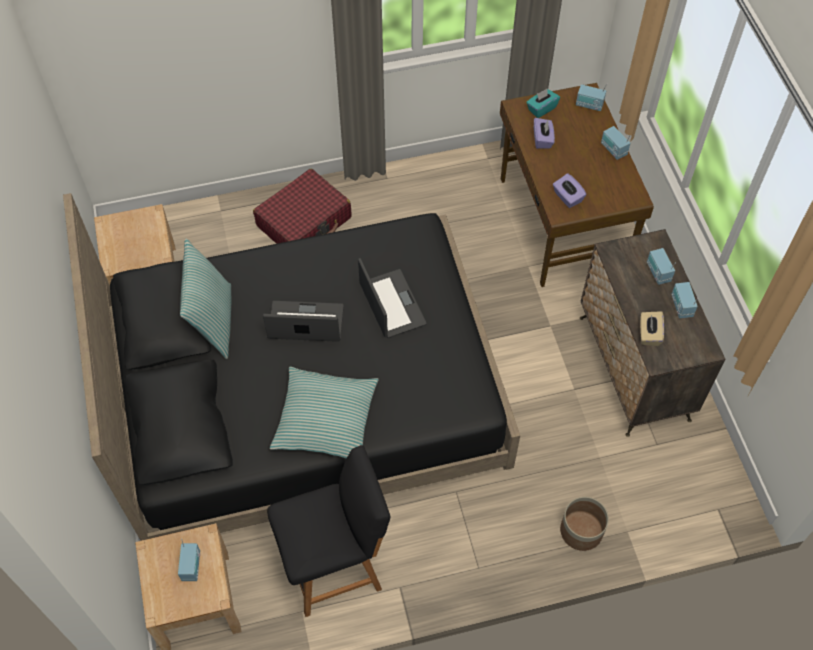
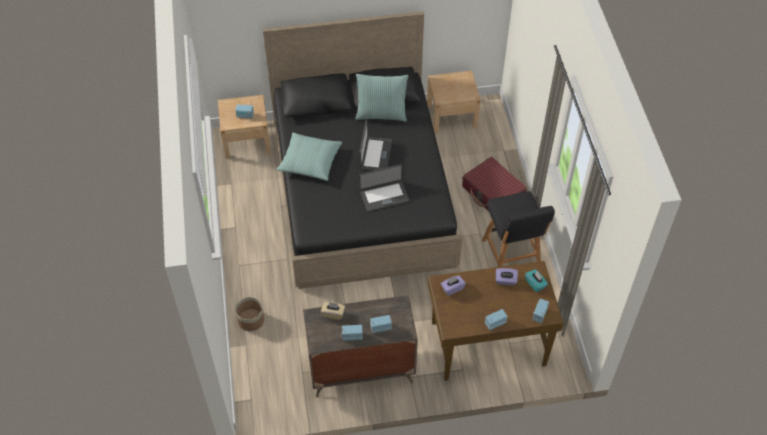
camera: 95 degrees right, 5 degrees down
black chair [267,445,390,617] -> black chair moved to [482,191,555,267]

